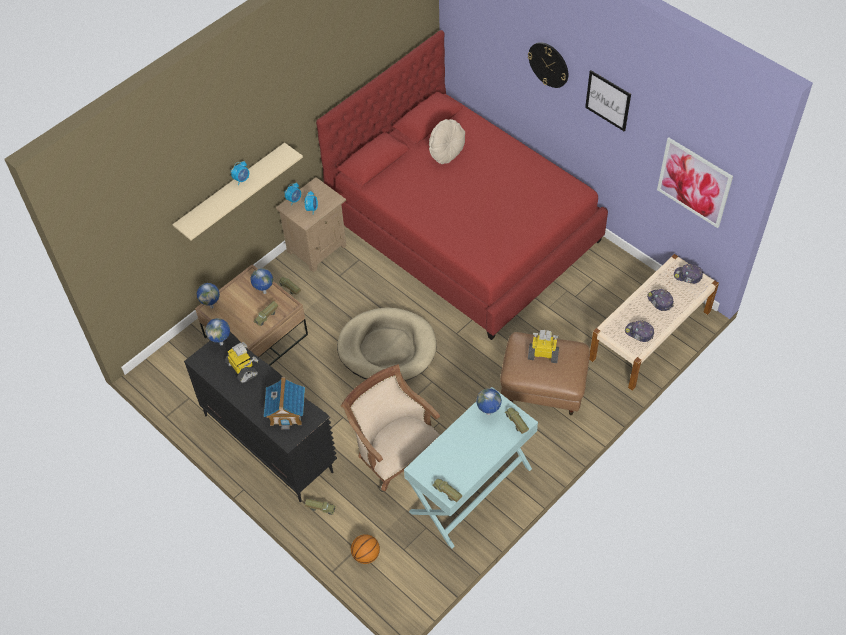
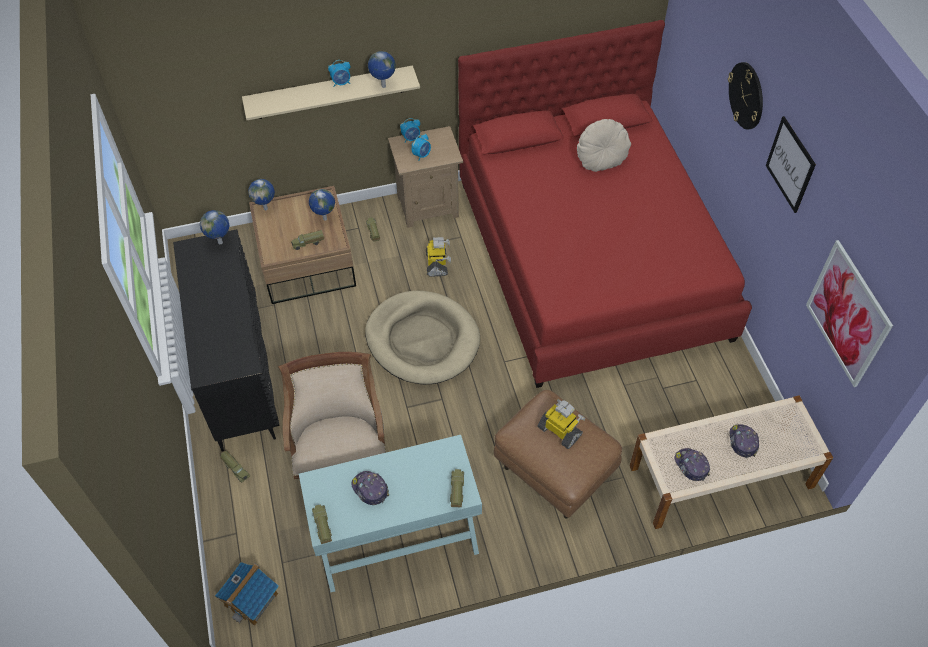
camera: 30 degrees right, 0 degrees up
toy robot [225,342,258,383] -> toy robot moved to [426,237,451,277]
toy house [263,377,305,430] -> toy house moved to [215,562,279,626]
basketball [351,534,380,564] -> none
globe [476,388,502,415] -> globe moved to [368,51,396,88]
cap [674,264,703,284] -> cap moved to [351,471,389,505]

